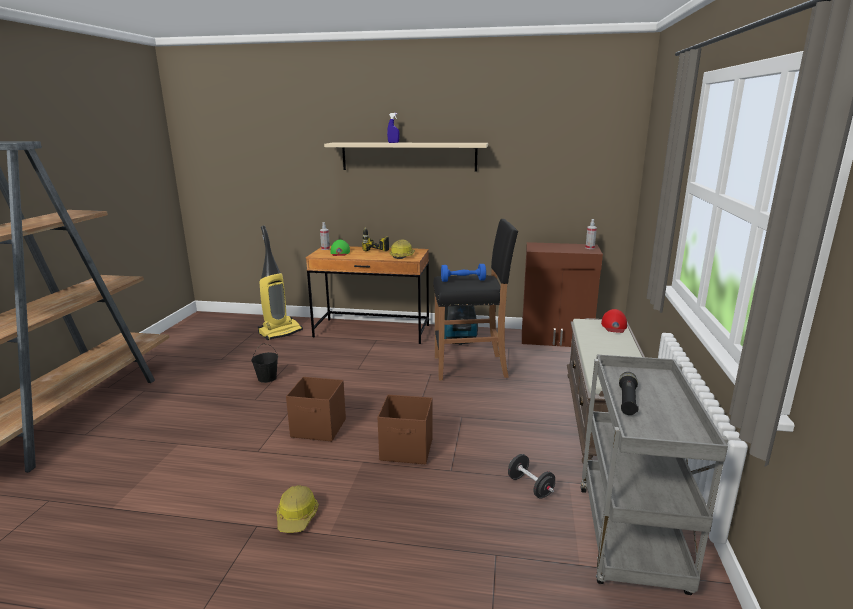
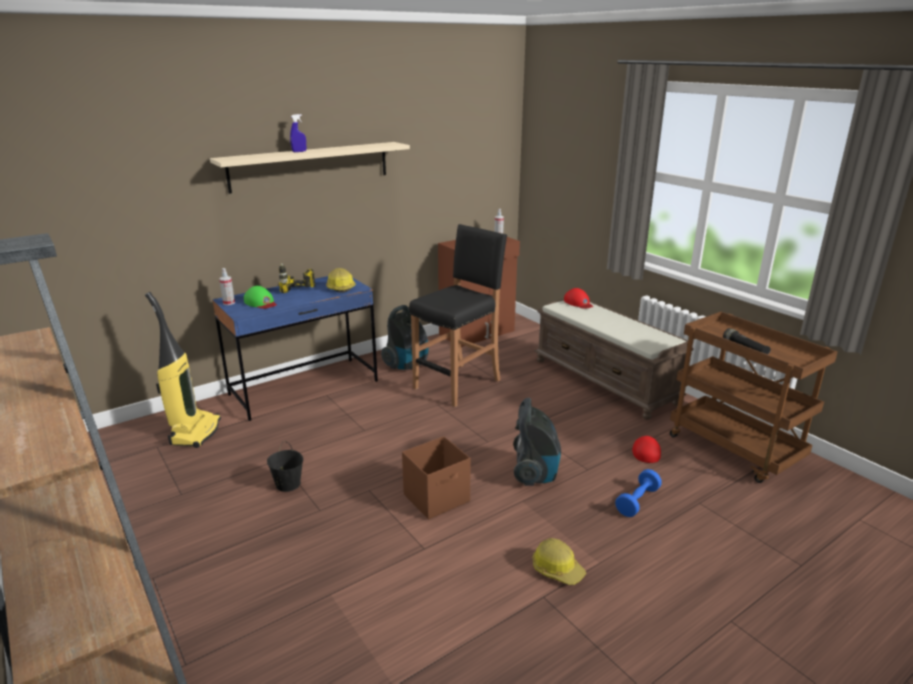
camera: 45 degrees left, 5 degrees up
brown desk [306,246,429,344] -> blue desk [212,276,378,421]
brown storage box [377,395,433,464] -> vacuum cleaner [513,398,561,486]
blue dumbbell [441,264,486,282] -> blue dumbbell moved to [615,469,662,517]
black dumbbell [508,454,555,499] -> red cap [632,436,661,463]
grey cart [580,355,728,595] -> brown cart [670,312,838,483]

